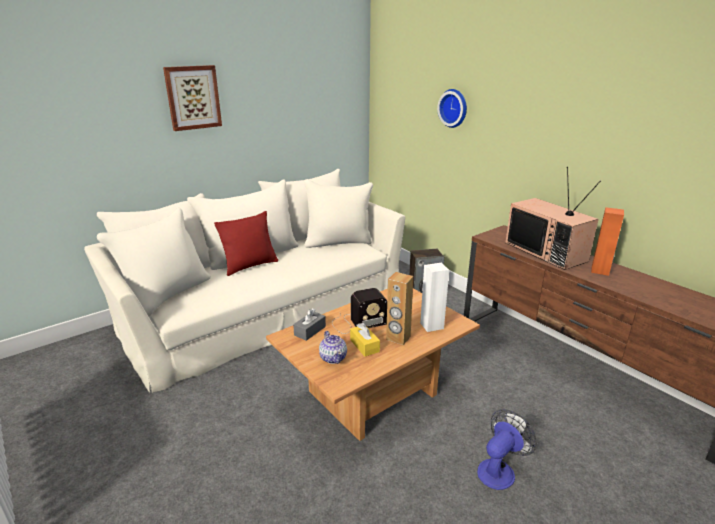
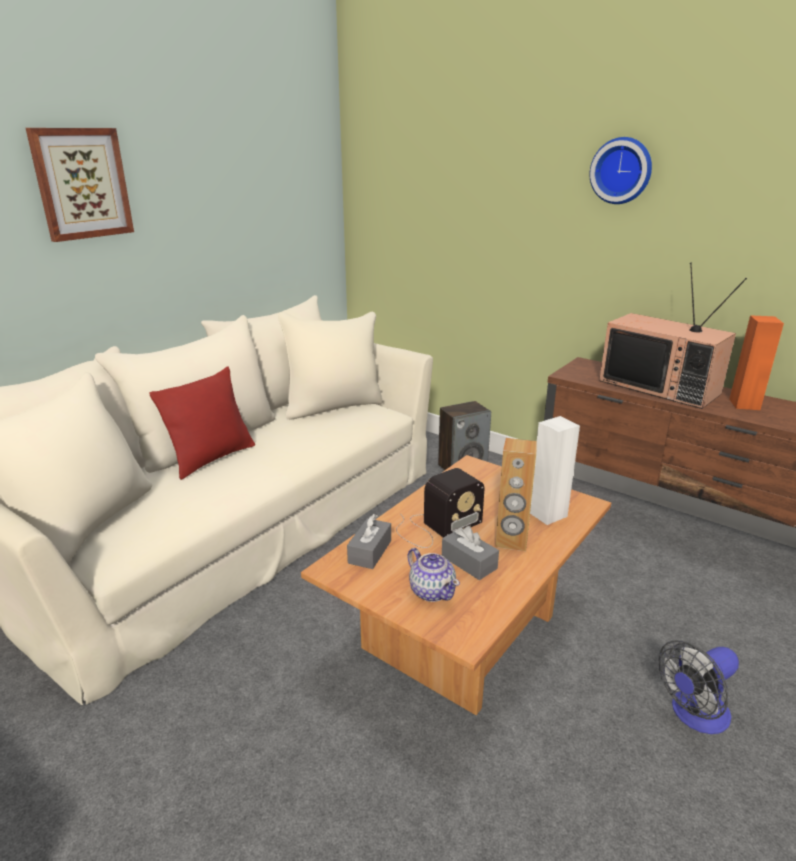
camera: 15 degrees left, 0 degrees up
yellow tissue box [350,323,380,357] -> grey tissue box [442,526,499,580]
wall clock [437,89,467,128] -> wall clock moved to [590,137,652,204]
fan [477,409,537,490] -> fan turned 150 degrees counterclockwise [659,640,739,734]

